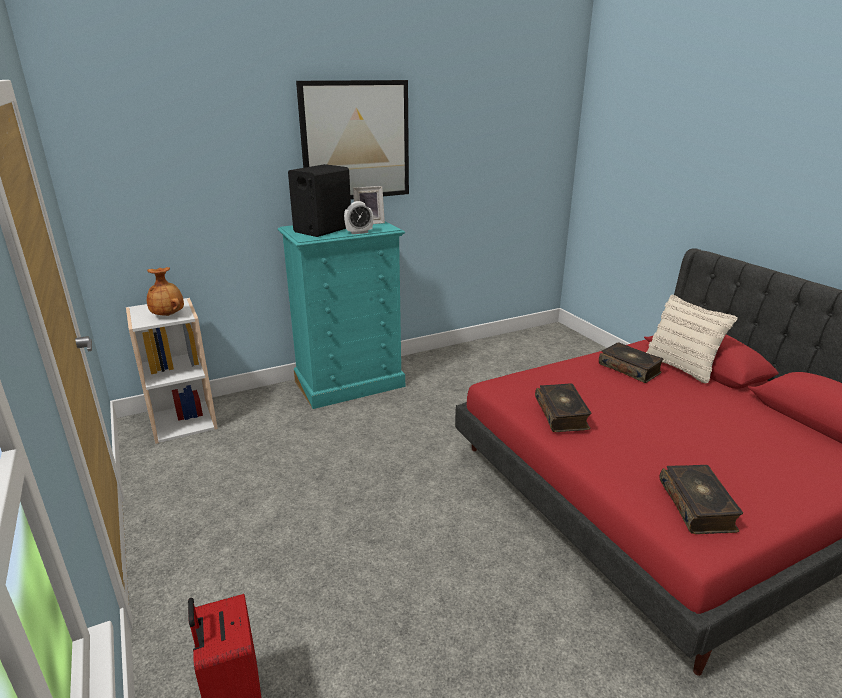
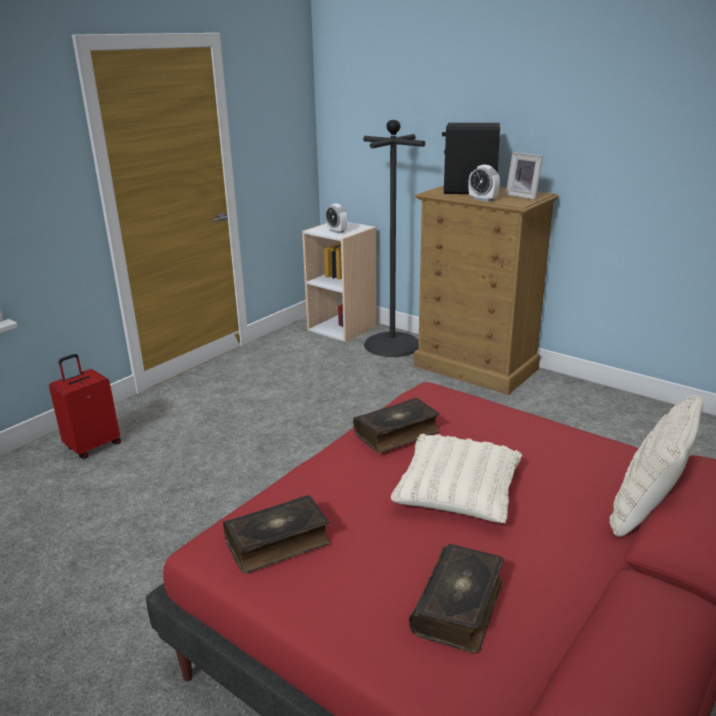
camera: 65 degrees right, 0 degrees up
brown vase [147,267,184,316] -> alarm clock [326,203,348,233]
turquoise dresser [278,221,405,409] -> brown dresser [414,186,559,395]
picture [296,80,409,200] -> none
book [599,342,664,383] -> book moved to [409,544,504,653]
none -> black clothes rack [363,120,425,357]
none -> beige pillow [391,434,522,523]

